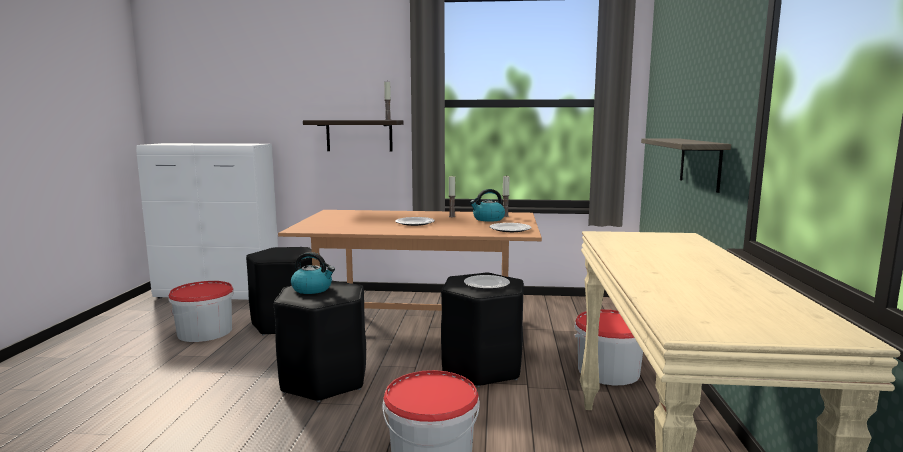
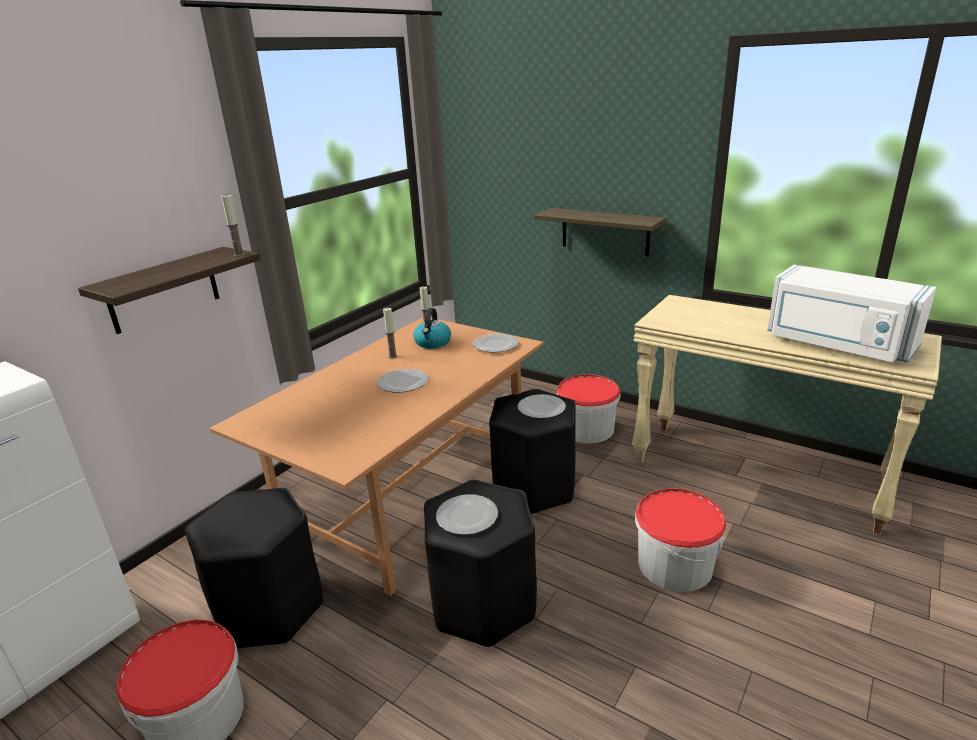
camera: 60 degrees left, 15 degrees up
kettle [291,252,335,294] -> plate [436,494,498,535]
none -> white microwave [767,265,936,363]

